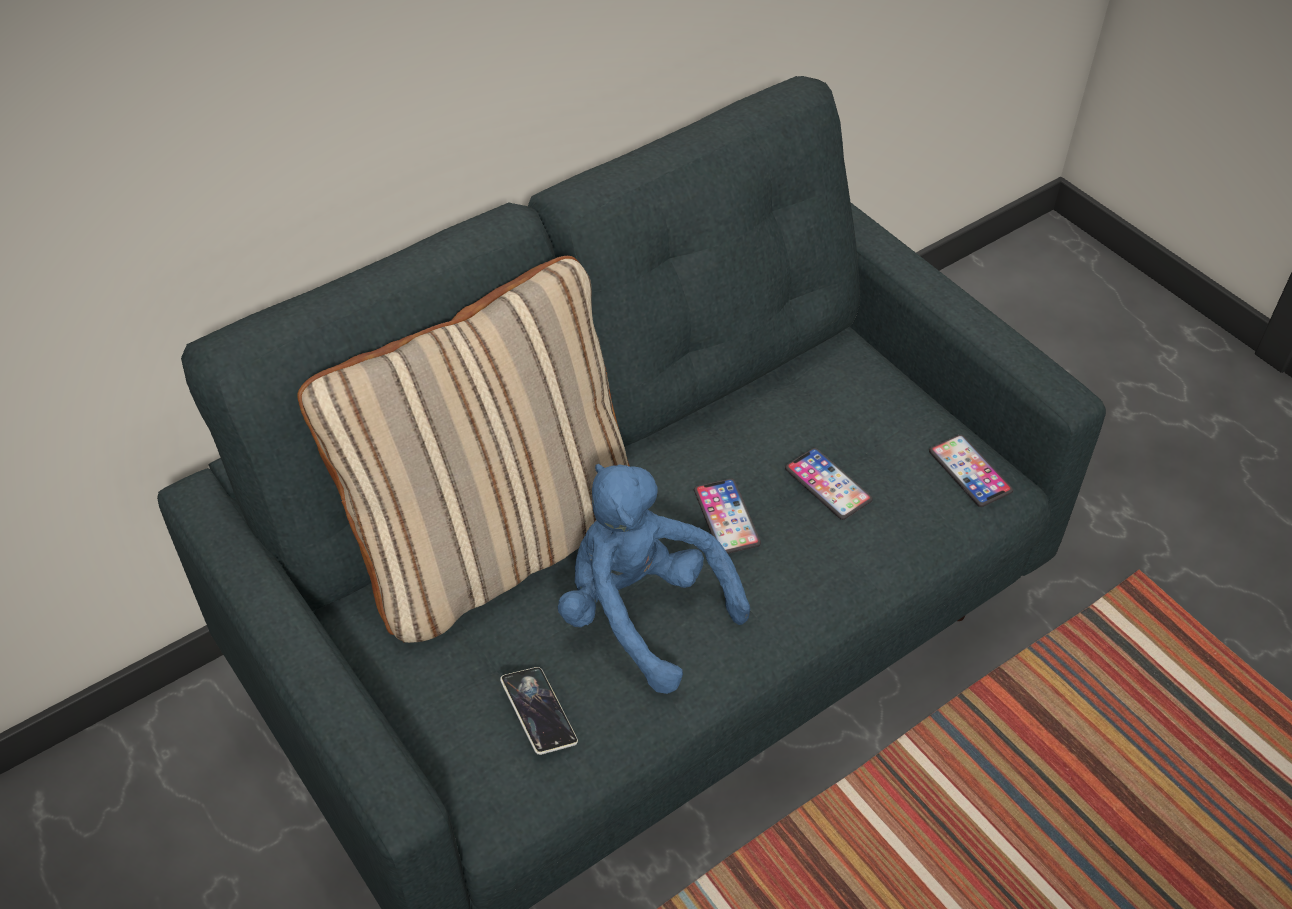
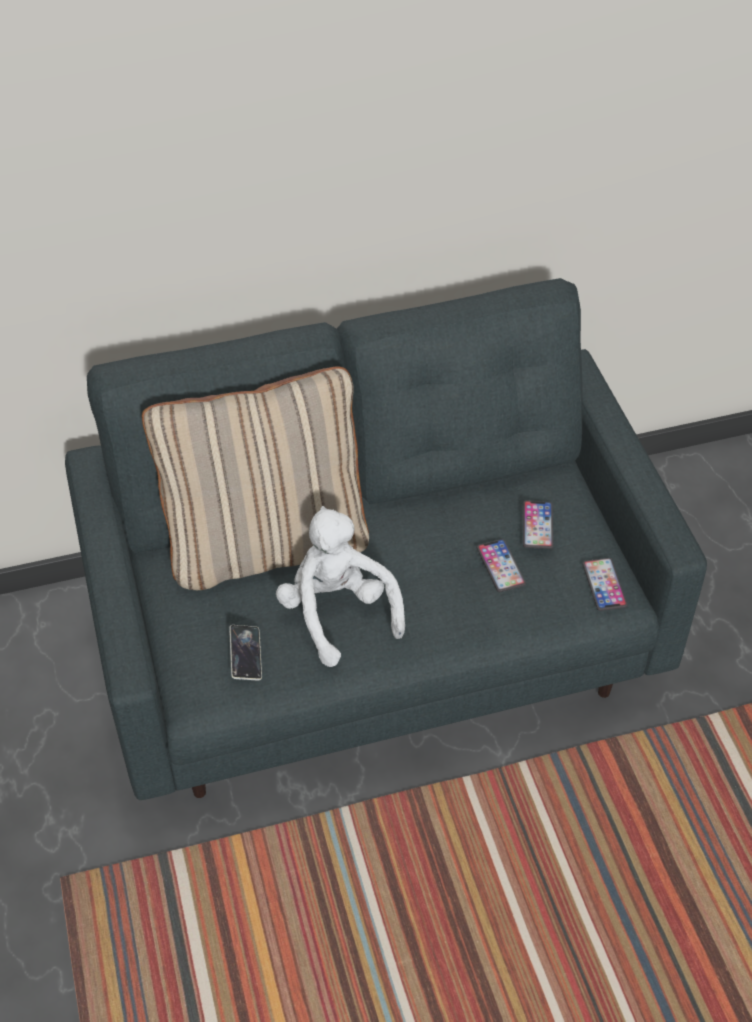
camera: 20 degrees right, 0 degrees up
blue plush toy [558,464,750,694] -> white plush toy [276,506,405,667]
phone [694,478,761,554] -> phone moved to [523,501,553,549]

